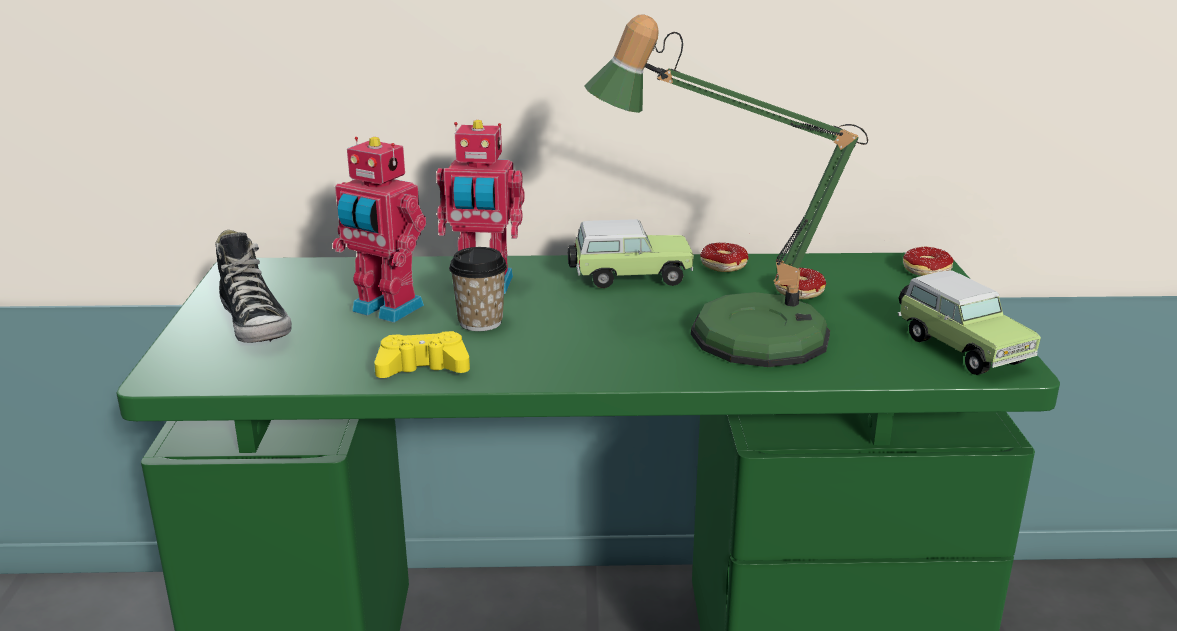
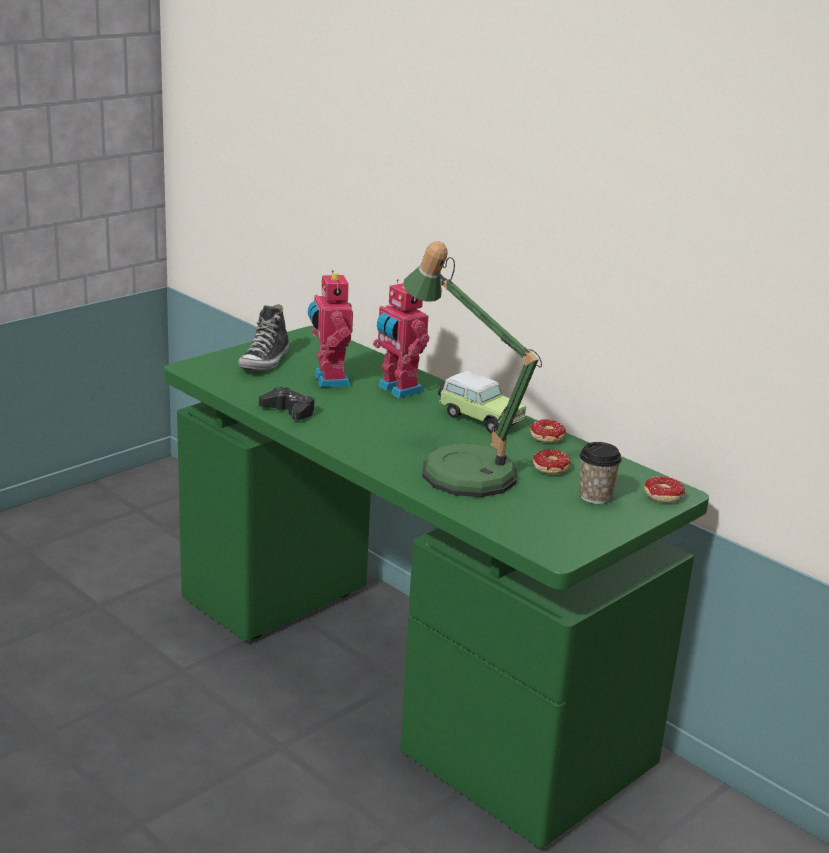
camera: 45 degrees right, 0 degrees up
yellow game controller [374,331,470,378] -> black game controller [259,387,315,420]
cup [449,247,507,331] -> cup moved to [579,442,622,504]
toy car [897,270,1041,375] -> none

